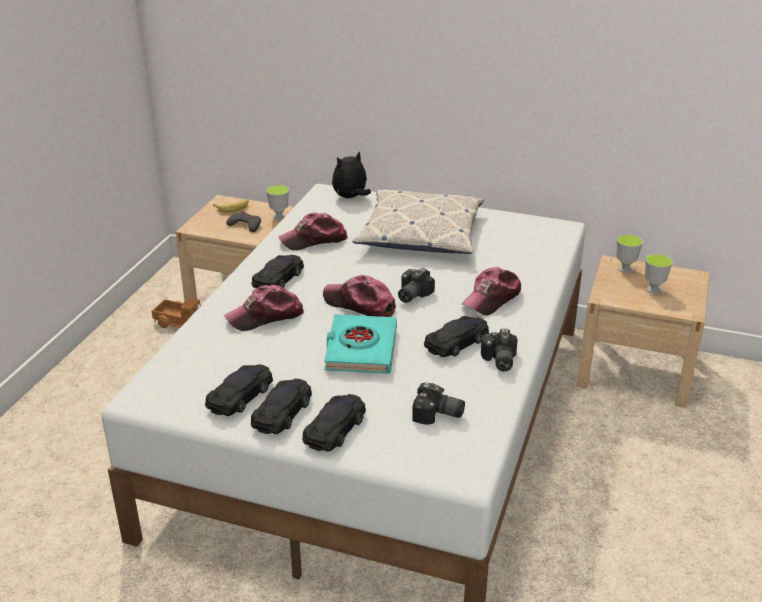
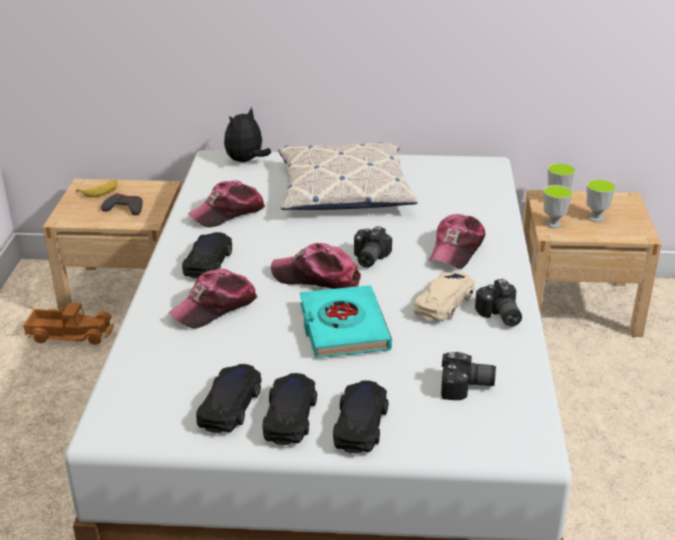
camera: 15 degrees left, 0 degrees up
cup [266,185,289,220] -> cup moved to [543,185,573,228]
black toy car [424,316,489,357] -> beige toy car [413,272,475,322]

